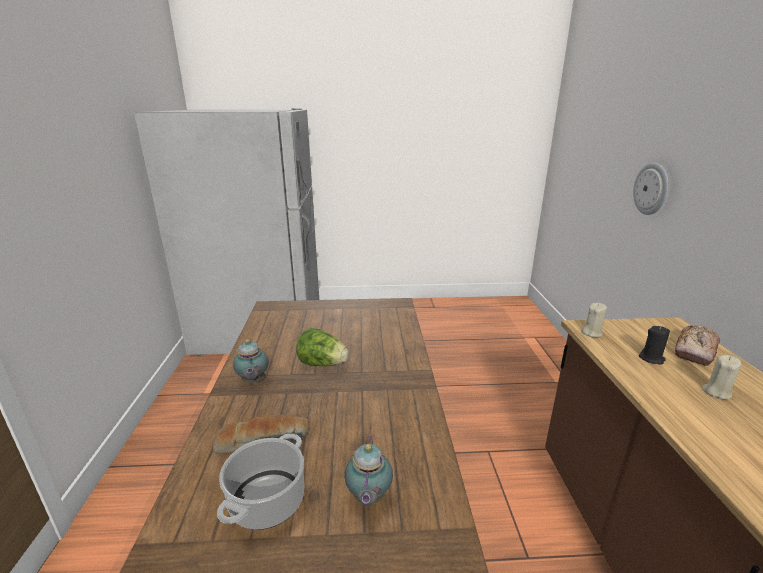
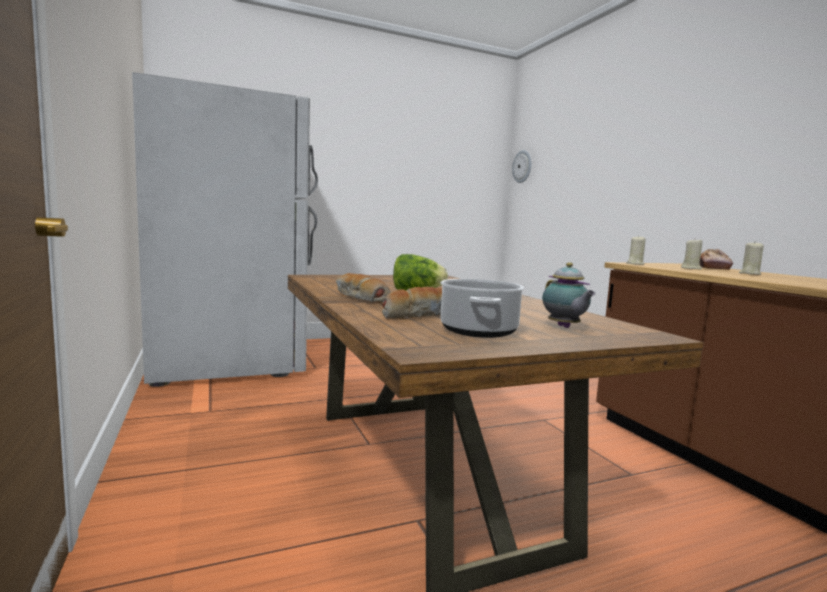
camera: 20 degrees left, 15 degrees down
teapot [233,339,269,383] -> bread [336,273,391,303]
wall clock [633,163,669,215] -> wall clock moved to [512,150,531,183]
black candle [639,326,670,364] -> beige candle [681,239,702,270]

